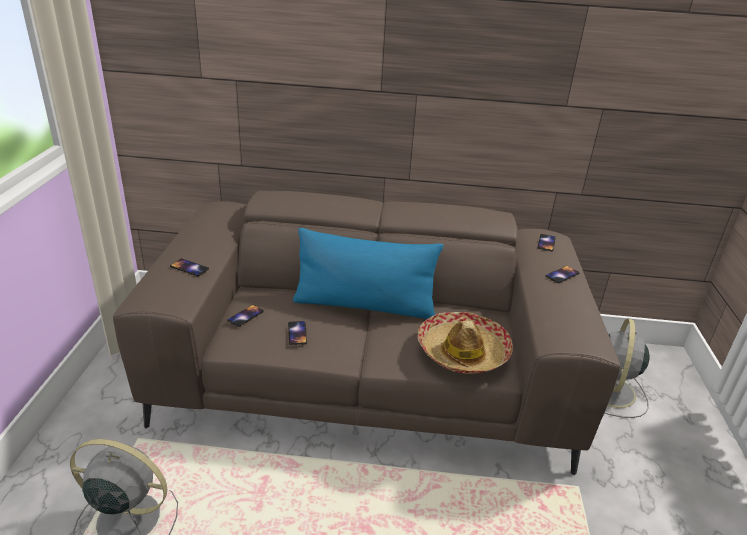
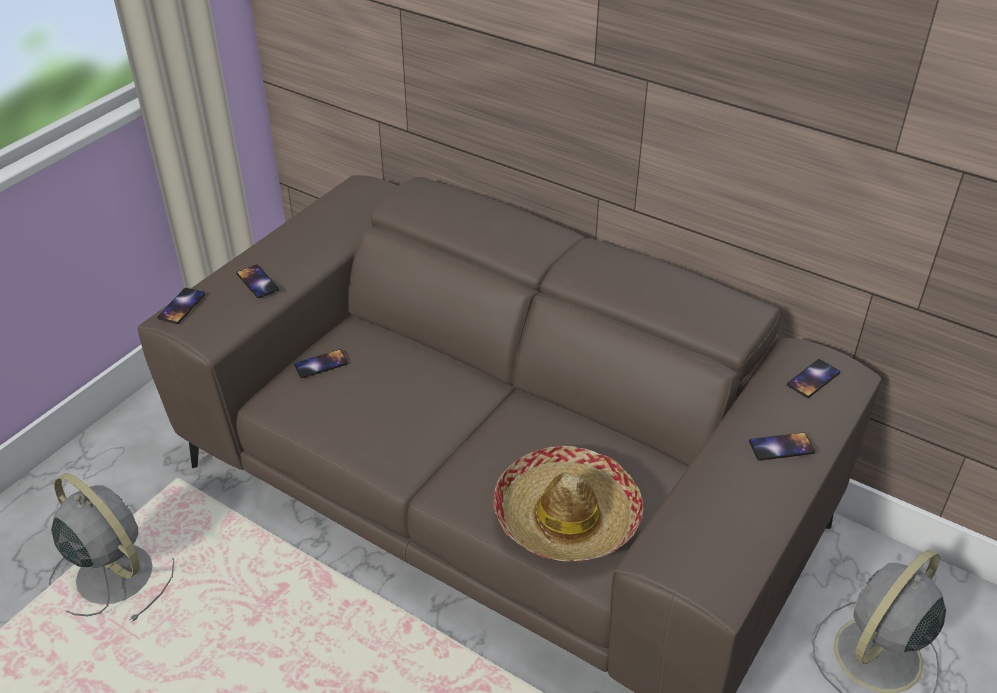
camera: 30 degrees right, 10 degrees up
phone [288,321,307,345] -> phone moved to [157,288,205,324]
blue pillow [293,228,443,319] -> none

